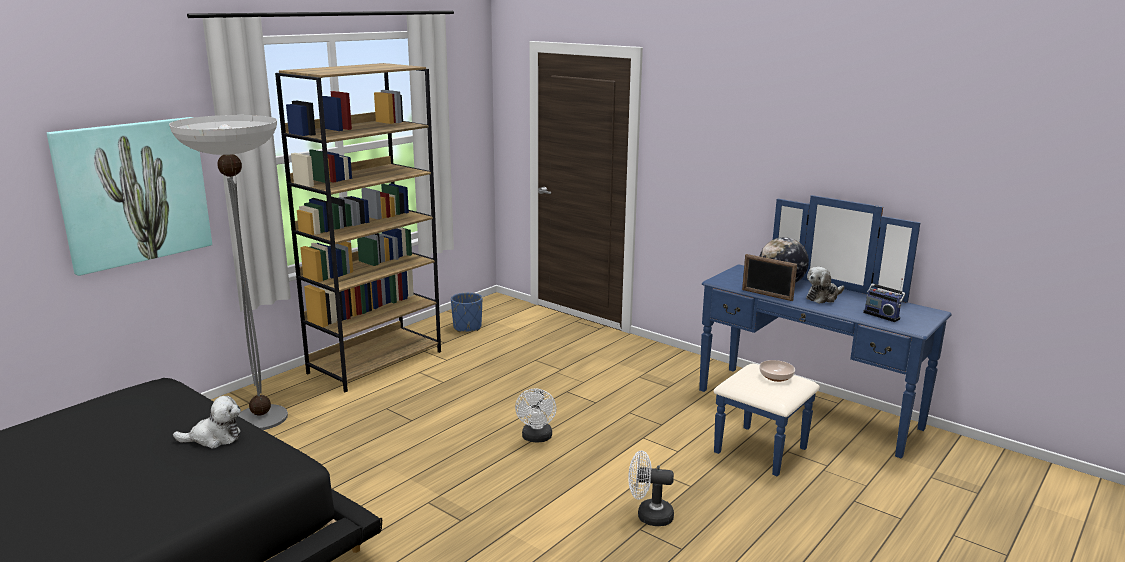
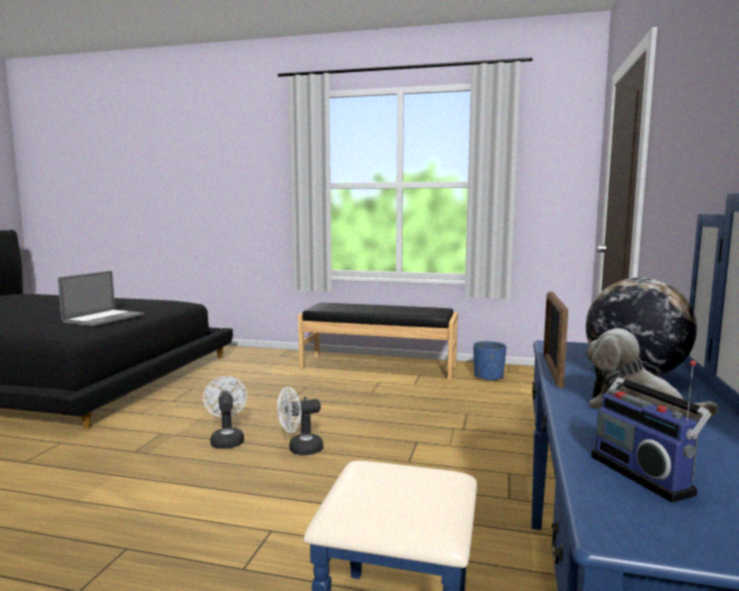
camera: 65 degrees right, 10 degrees down
picture [47,117,212,276] -> none
floor lamp [169,115,288,430] -> none
plush toy [173,396,241,449] -> laptop [58,271,144,326]
brown bookcase [275,63,441,392] -> black bench [298,303,458,381]
white fan [628,450,674,526] -> white fan moved to [203,376,247,449]
bowl [759,360,795,382] -> none
radio [863,278,906,322] -> radio turned 45 degrees counterclockwise [591,360,711,503]

